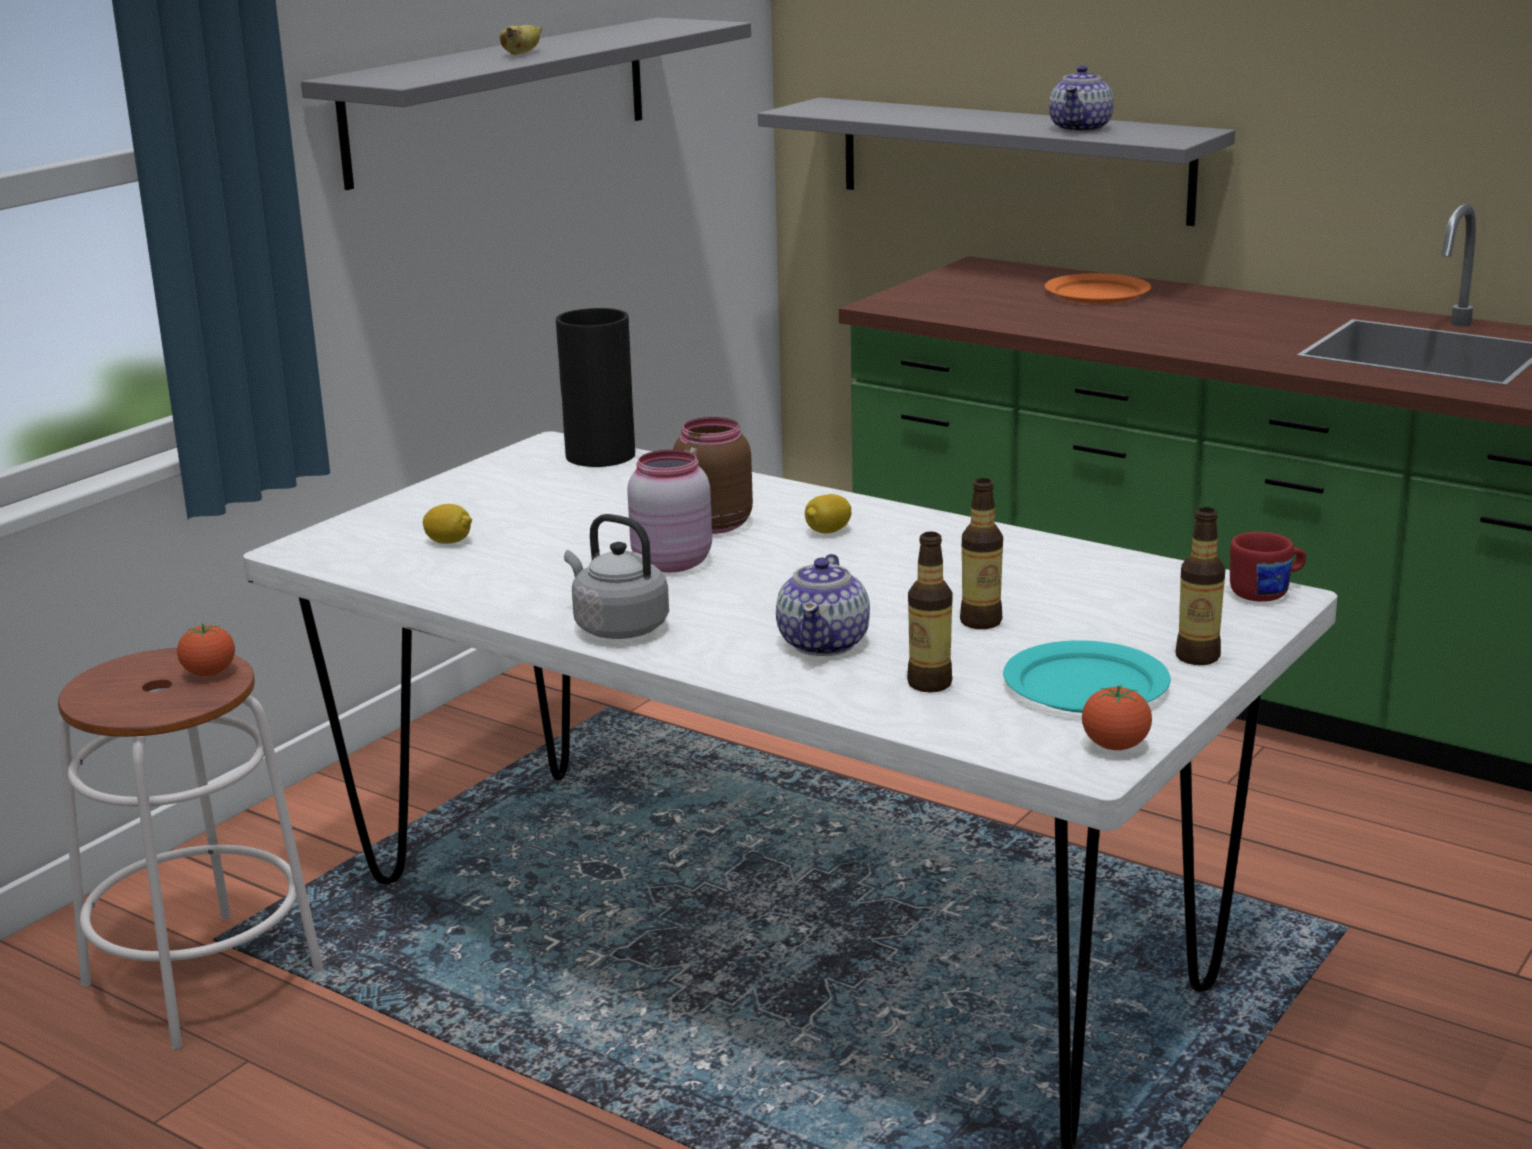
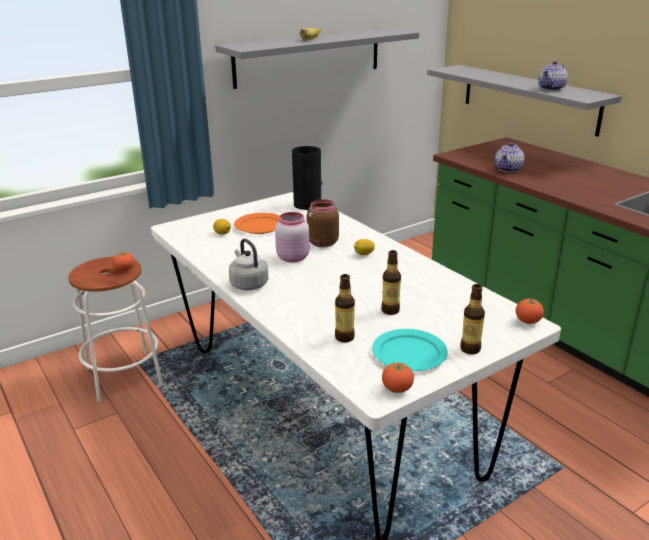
camera: 20 degrees right, 5 degrees up
teapot [776,554,870,656] -> teapot moved to [495,143,524,173]
orange plate [1045,273,1151,304] -> orange plate moved to [234,213,280,234]
red mug [1230,532,1306,602] -> tomato [516,298,544,324]

